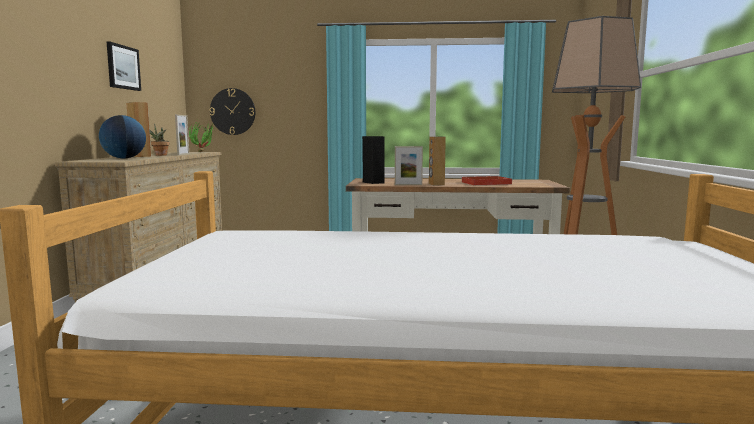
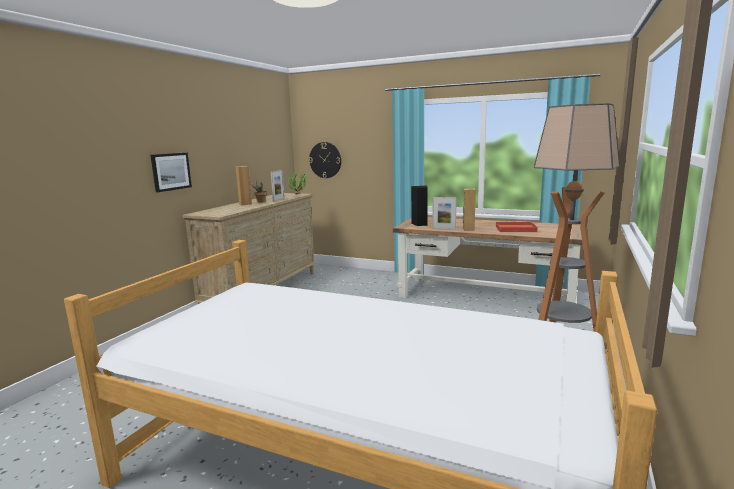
camera: 20 degrees right, 5 degrees up
globe [99,115,146,158] -> none
picture [107,42,141,91] -> picture moved to [151,153,192,192]

